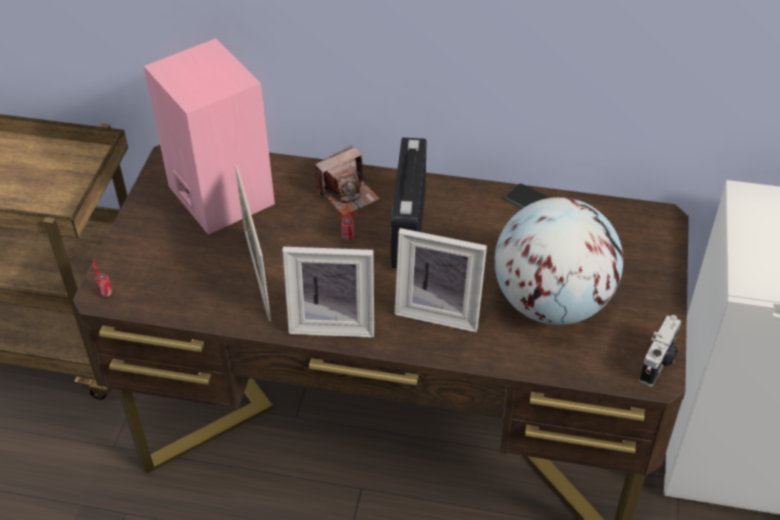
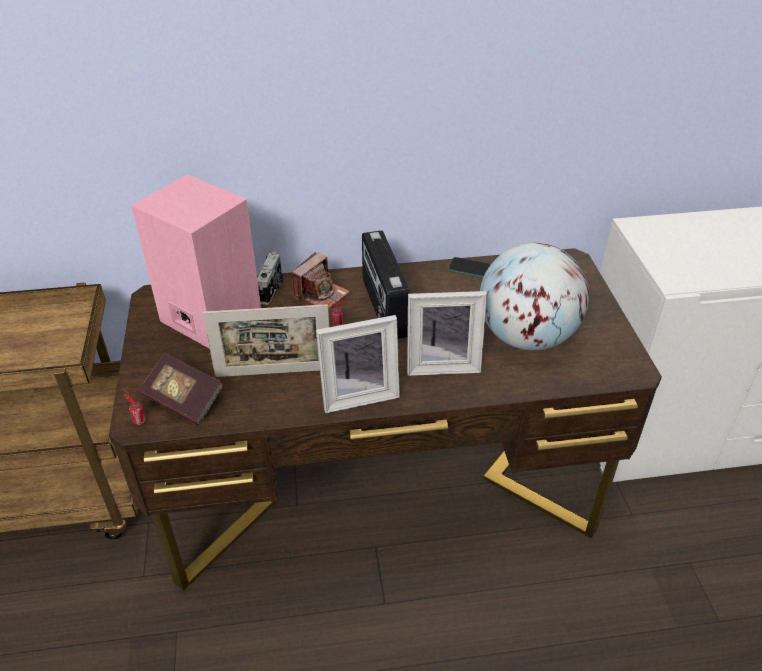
camera: 20 degrees left, 5 degrees down
picture frame [235,165,271,321] -> picture frame turned 60 degrees counterclockwise [202,304,329,377]
camera [639,315,681,386] -> camera moved to [257,252,283,305]
none -> book [139,352,223,425]

